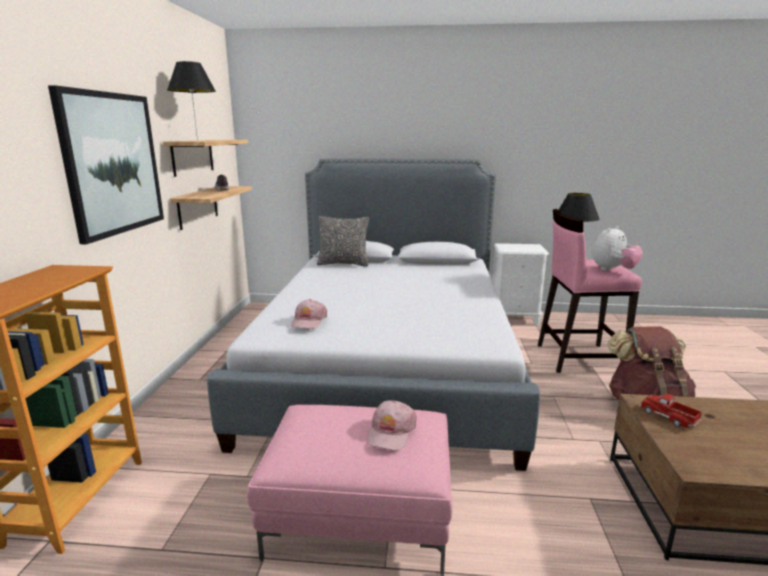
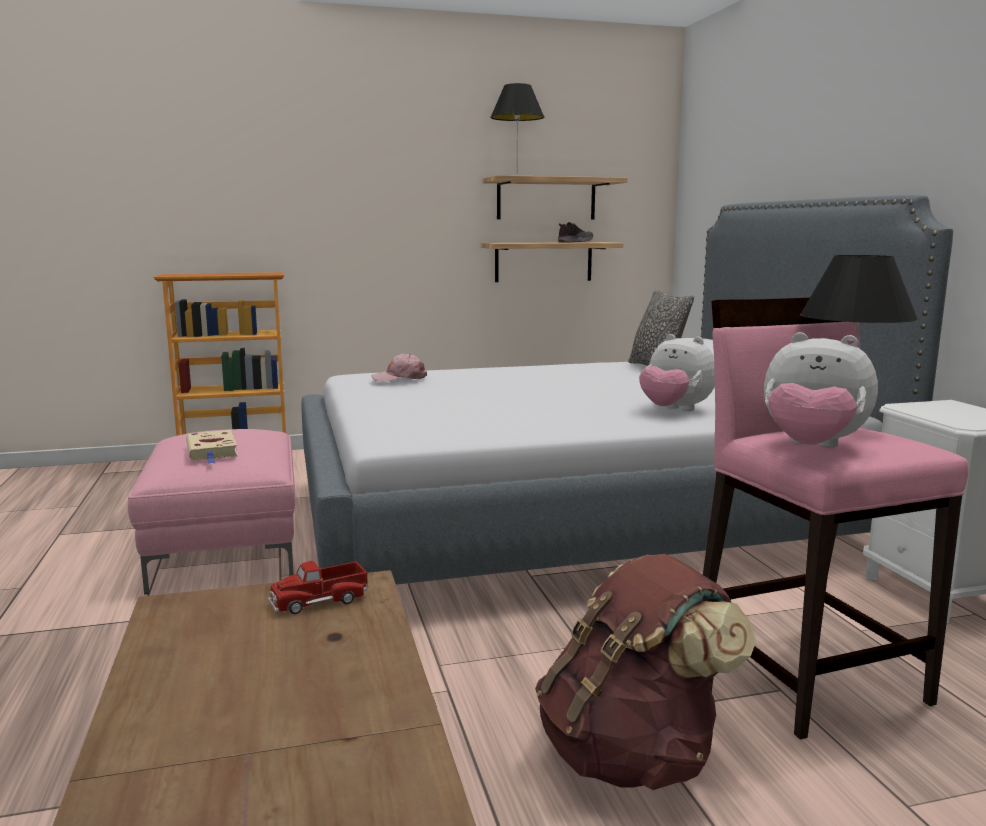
camera: 70 degrees right, 5 degrees down
picture [48,85,164,244] -> none
pink cap [367,400,417,451] -> beige book [186,430,238,464]
toy truck [639,394,702,428] -> toy truck turned 150 degrees counterclockwise [268,561,369,614]
none -> plush toy [639,334,715,411]

